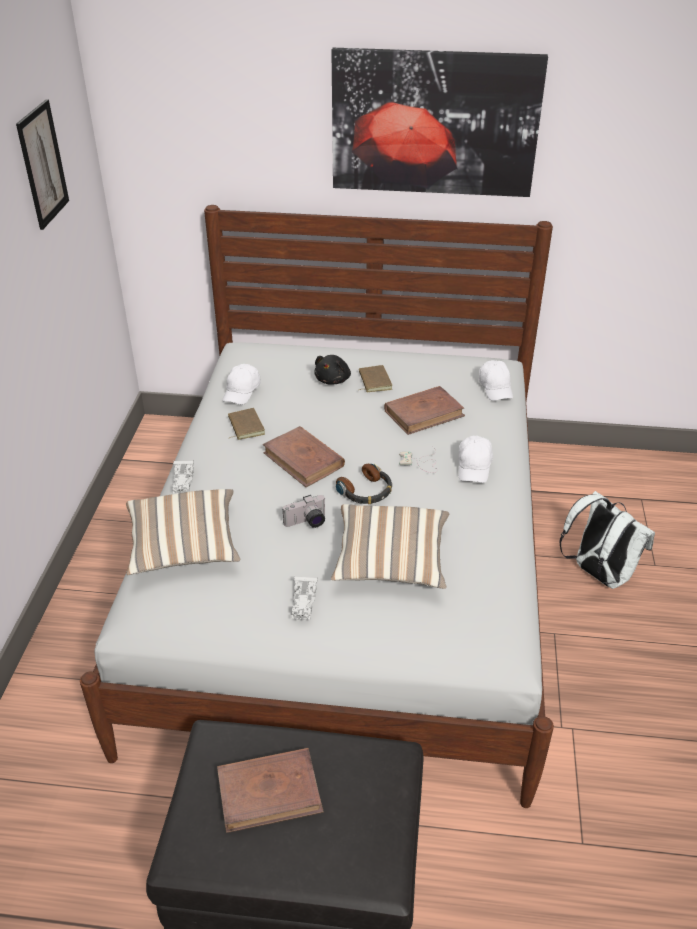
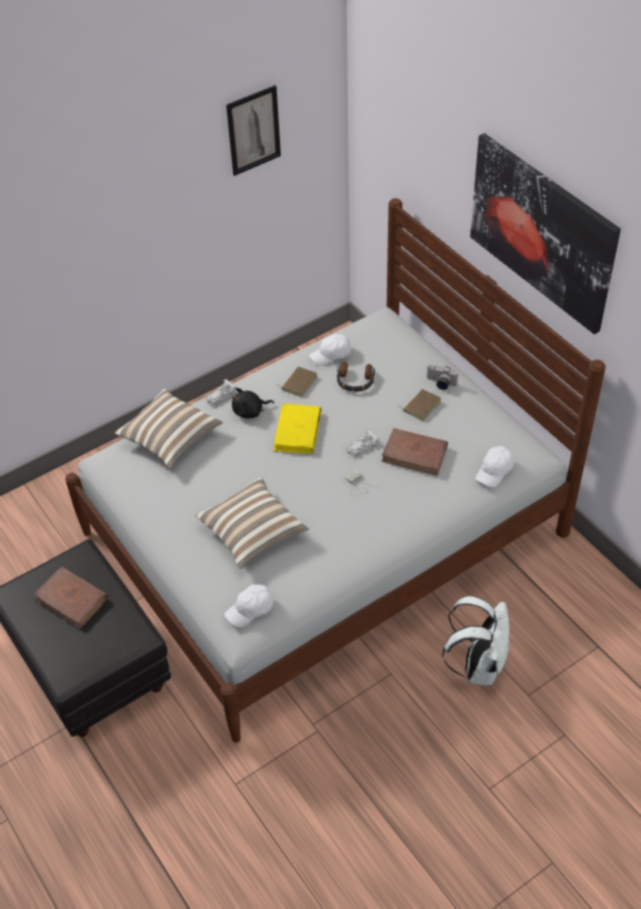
camera: 50 degrees right, 10 degrees up
brown book [263,426,345,487] -> yellow book [273,404,322,454]
camera [283,495,326,528] -> camera moved to [427,364,458,390]
white toy car [291,576,318,620] -> white toy car moved to [345,429,379,458]
black plush toy [314,355,351,385] -> black plush toy moved to [232,388,274,419]
headphones [336,464,392,504] -> headphones moved to [337,362,375,392]
white cap [458,436,493,483] -> white cap moved to [224,584,274,627]

